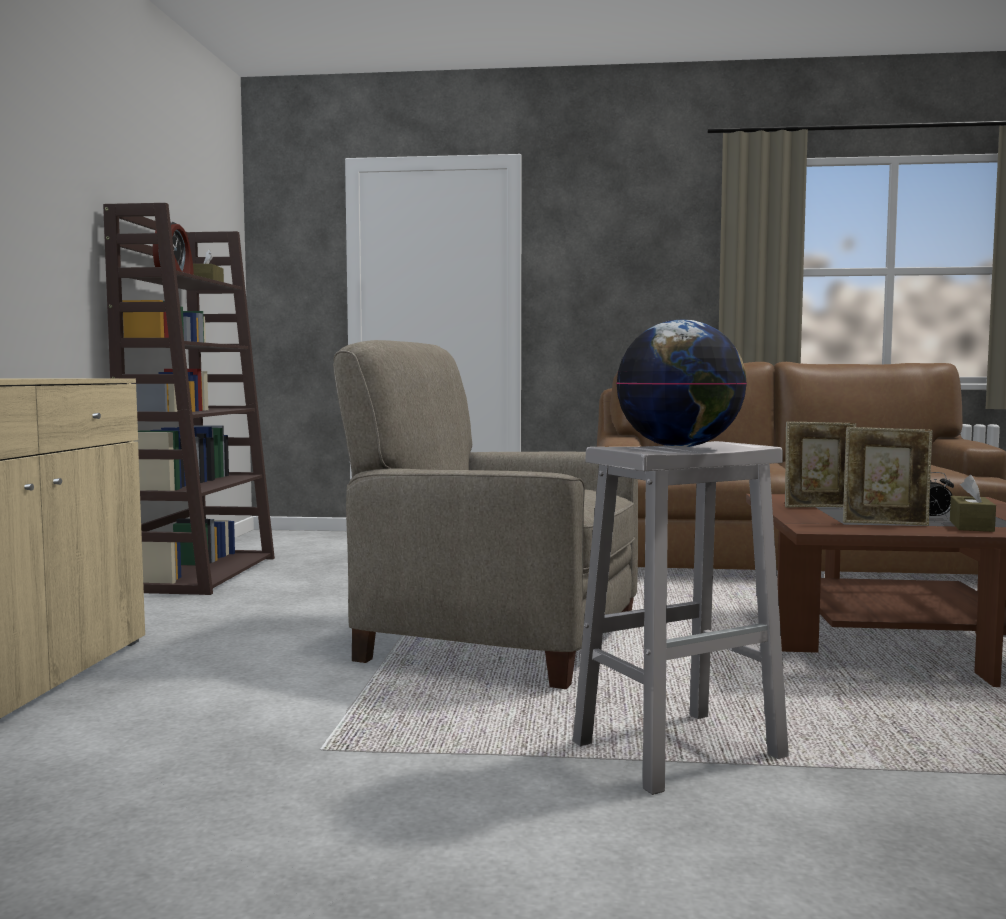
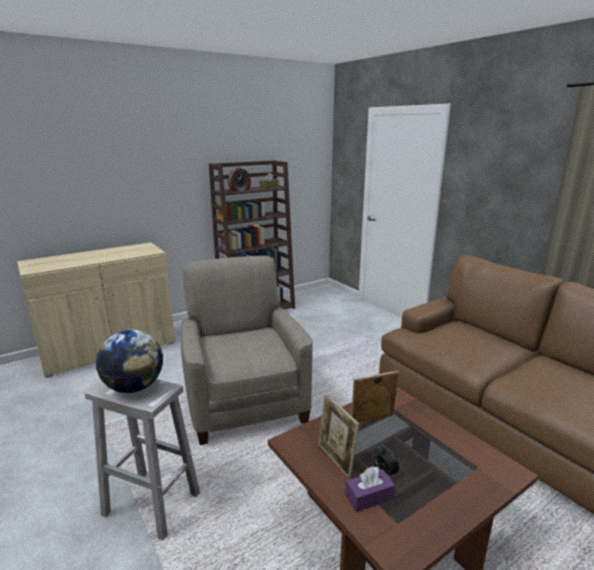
camera: 50 degrees right, 15 degrees up
picture frame [785,421,856,508] -> picture frame turned 120 degrees clockwise [351,371,399,423]
brown tissue box [950,475,996,532] -> purple tissue box [345,467,395,512]

